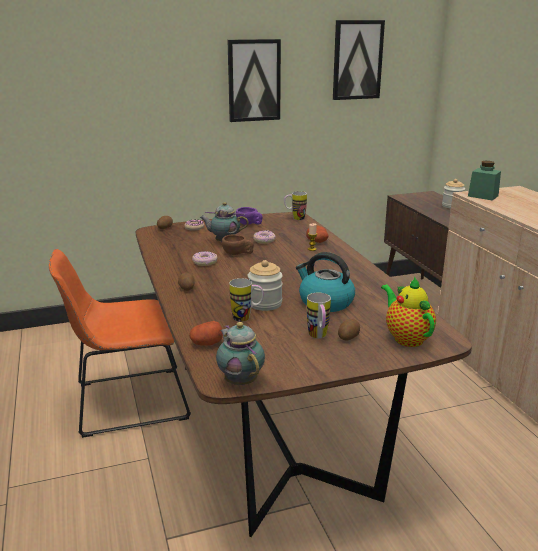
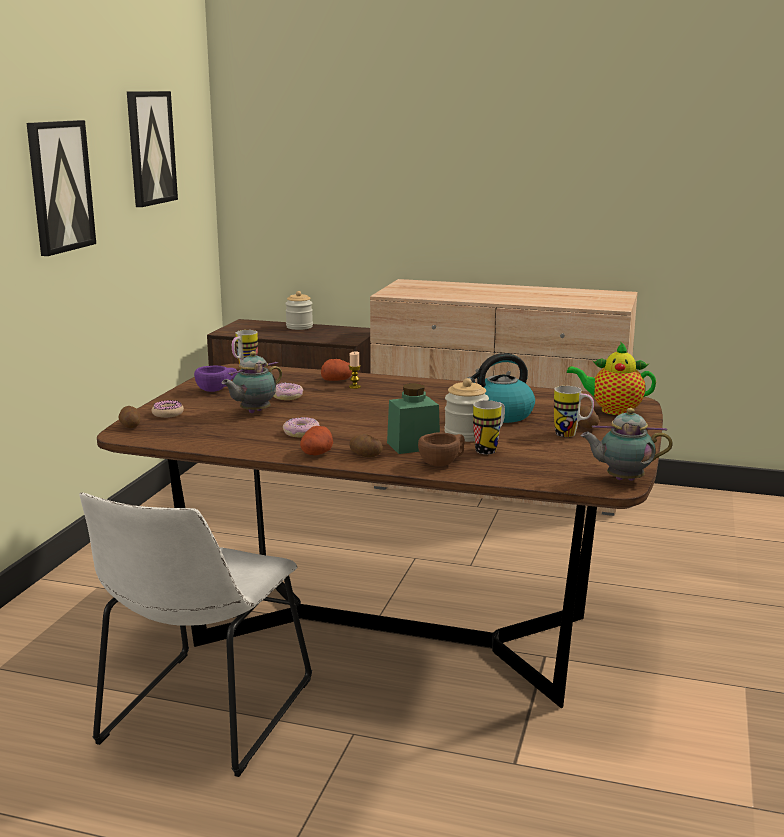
camera: 55 degrees left, 5 degrees down
orange chair [49,249,191,438] -> white chair [79,492,312,777]
potato [189,321,223,346] -> potato moved to [300,426,333,455]
brown cup [222,234,254,255] -> brown cup moved to [418,432,465,466]
green jar [468,161,501,201] -> green jar moved to [387,383,440,454]

